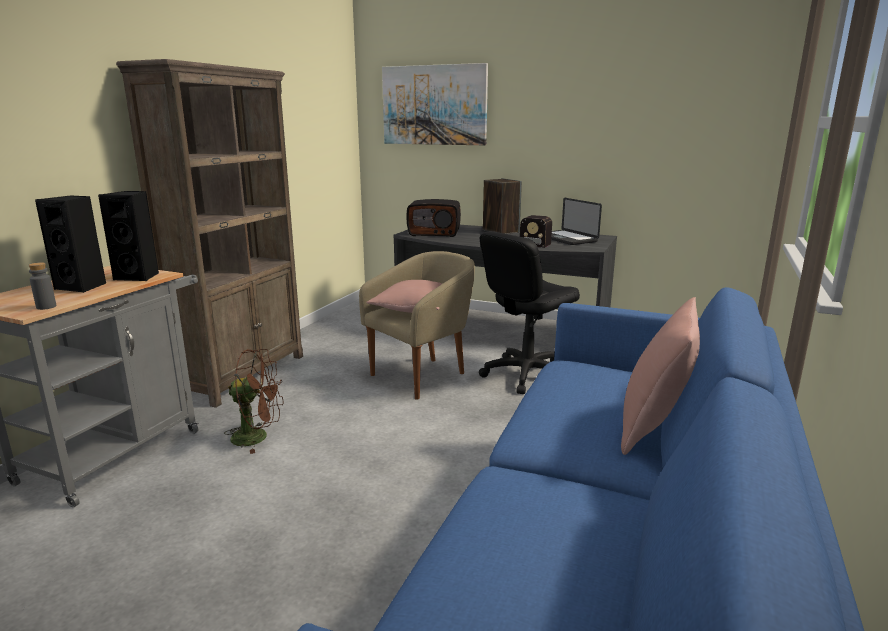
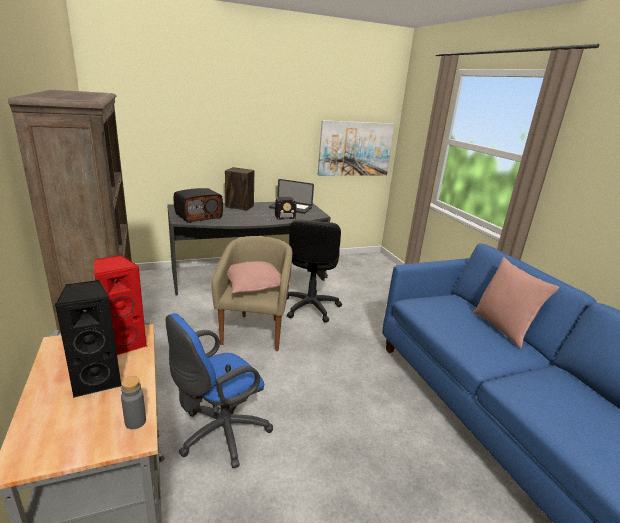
camera: 45 degrees left, 5 degrees up
black speaker [98,191,159,281] -> red speaker [94,255,147,355]
brown fan [224,349,284,454] -> blue office chair [166,313,273,468]
picture [382,63,488,145] -> picture moved to [318,120,394,176]

